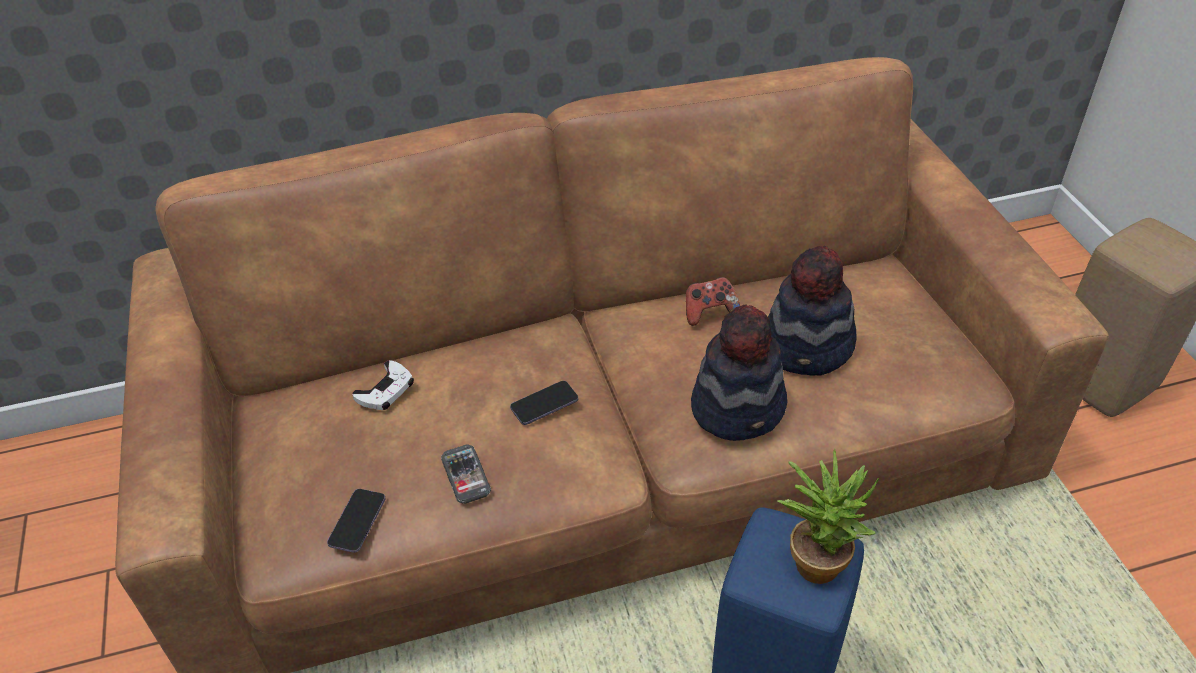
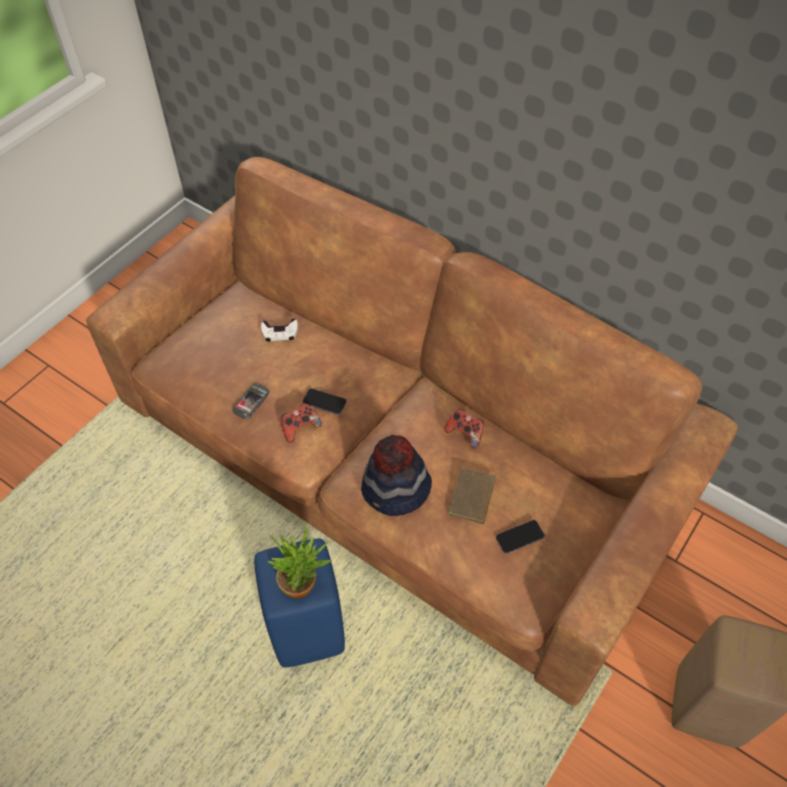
camera: 50 degrees right, 10 degrees up
phone [327,489,386,553] -> phone moved to [496,520,545,554]
hat [768,246,857,376] -> brown book [447,467,508,524]
none -> game controller [281,403,322,443]

